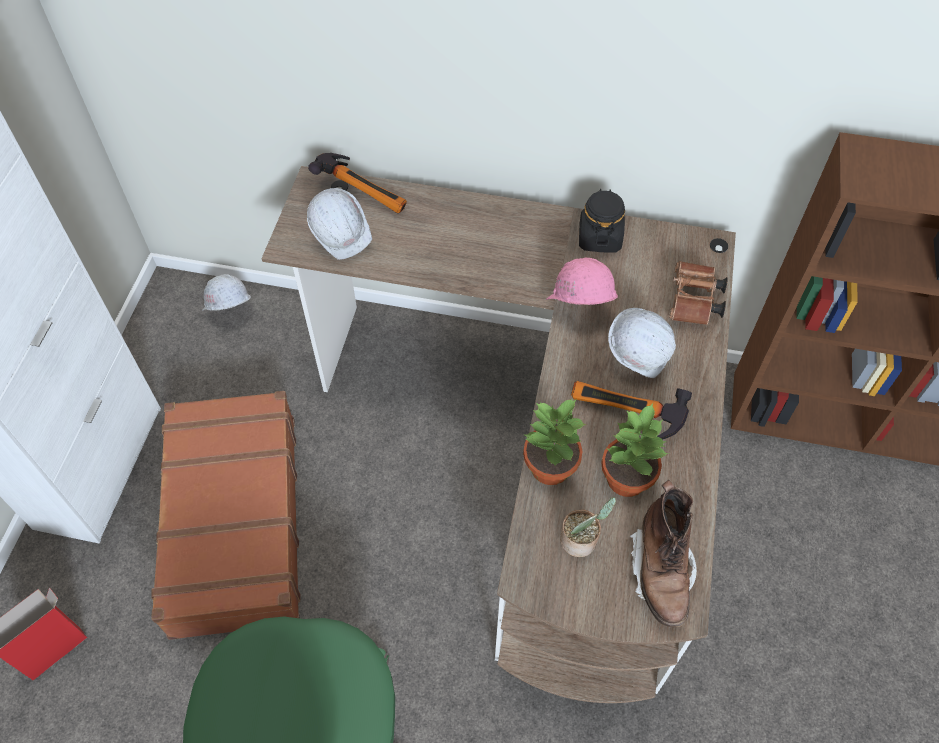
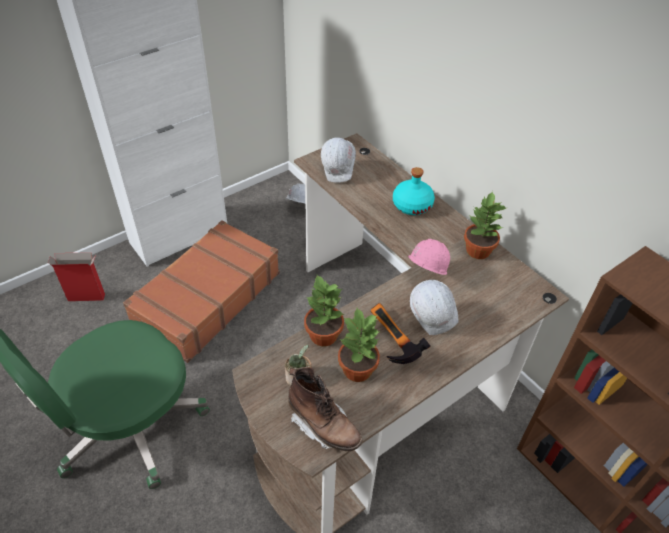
camera: 40 degrees right, 10 degrees down
hammer [308,153,407,213] -> none
black jar [579,189,625,253] -> potted plant [464,191,506,259]
brown boot [629,480,697,627] -> brown boot turned 90 degrees counterclockwise [288,367,363,451]
brown binoculars [669,261,728,325] -> none
none -> turquoise bottle [393,167,435,215]

